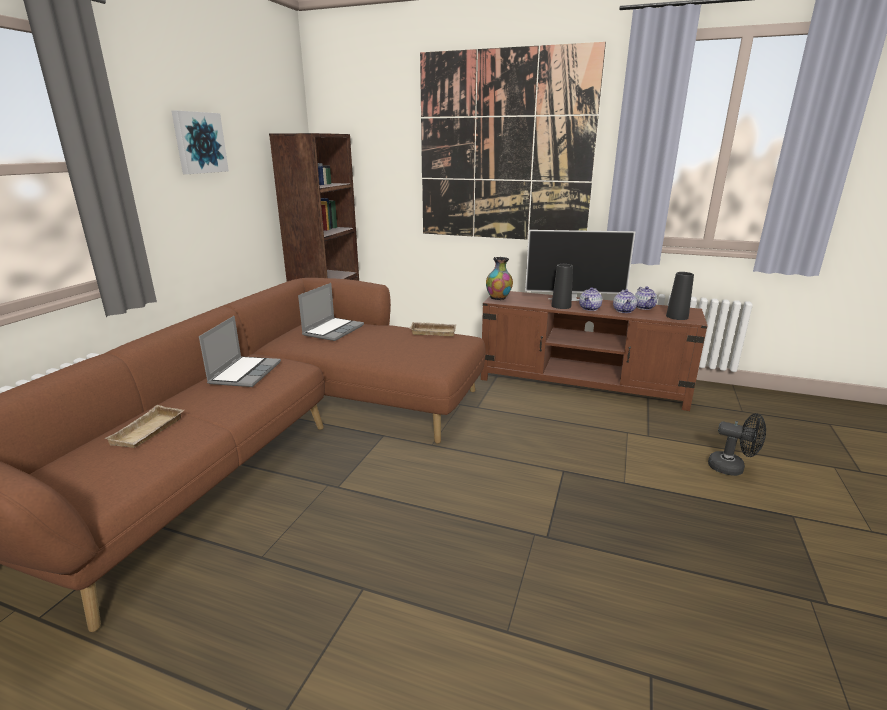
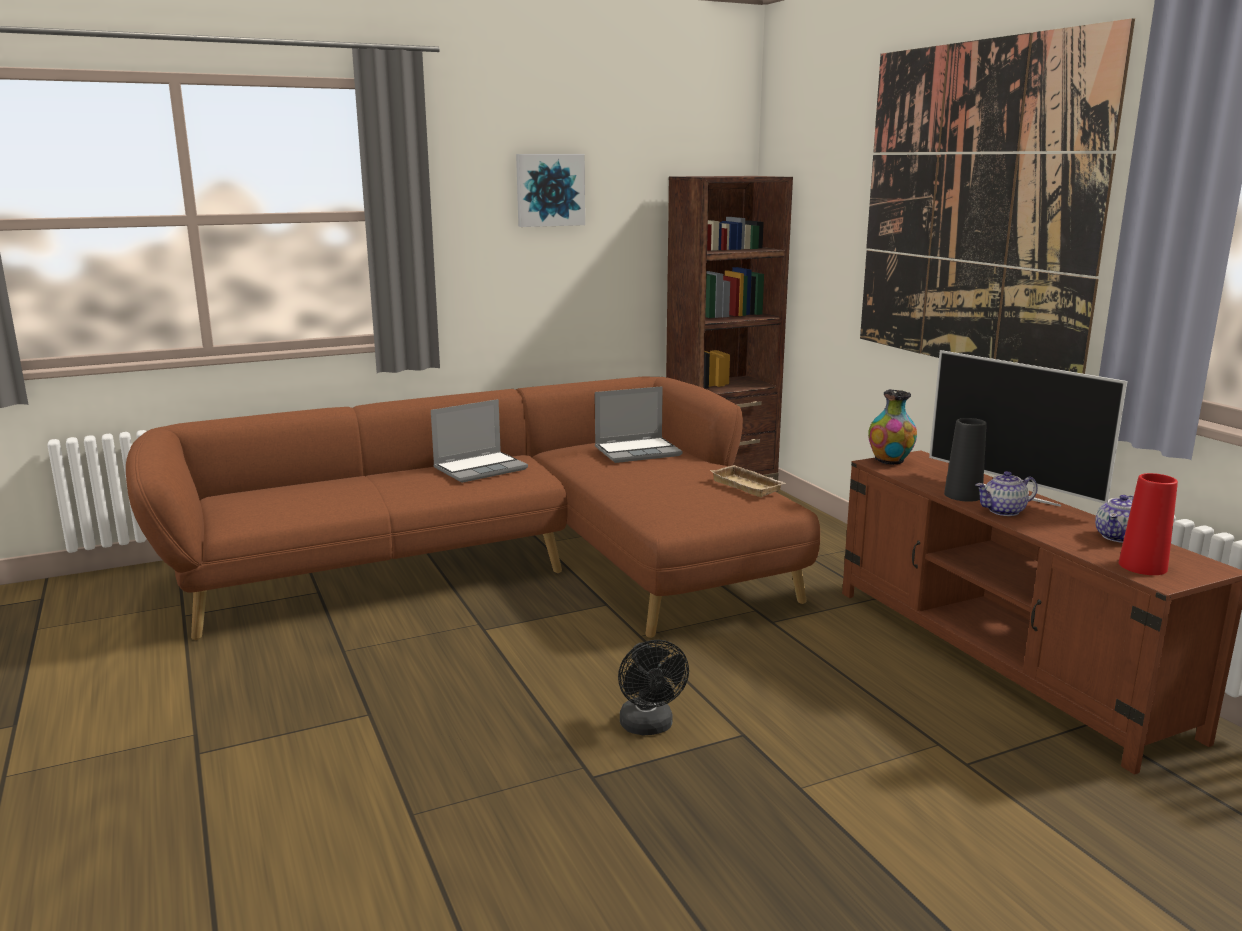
camera: 45 degrees right, 5 degrees down
beige tray [104,405,184,448] -> none
teapot [613,289,637,313] -> none
black vase [666,272,694,320] -> red vase [1119,473,1178,575]
black fan [708,413,766,476] -> black fan moved to [618,640,689,735]

